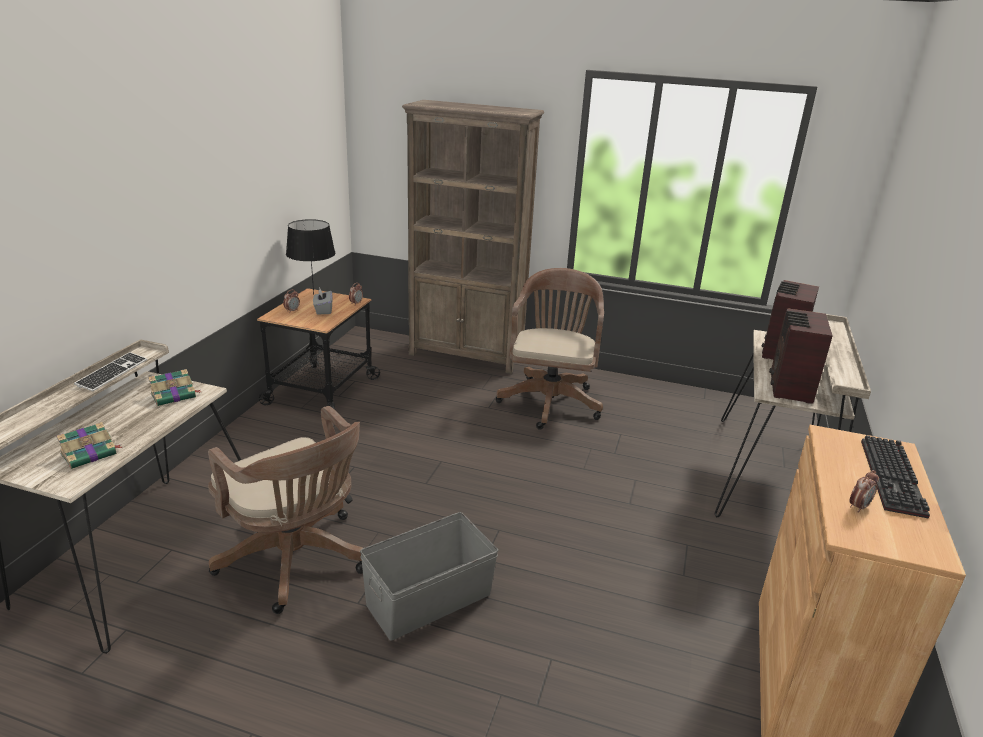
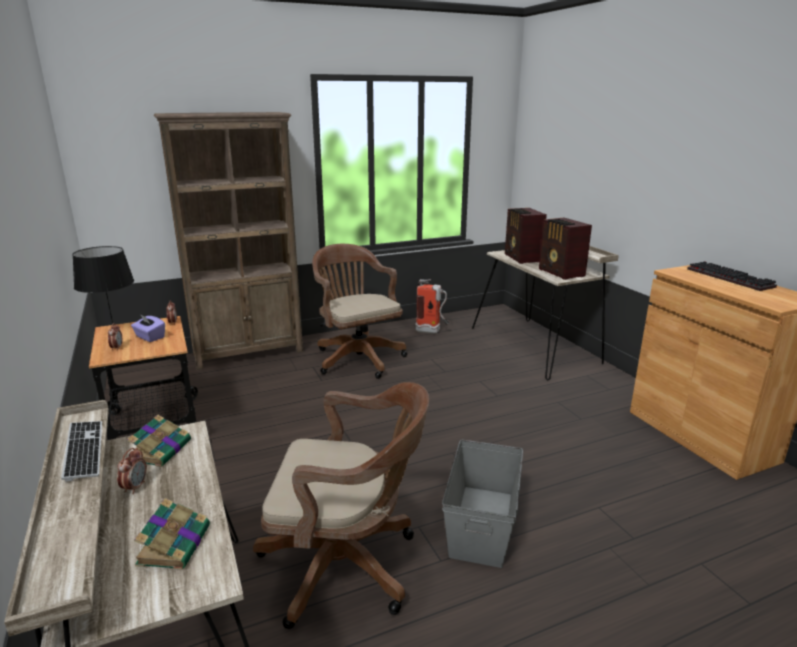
camera: 40 degrees left, 5 degrees down
grey tissue box [313,289,332,315] -> purple tissue box [131,314,165,342]
alarm clock [849,470,879,513] -> alarm clock moved to [117,448,147,494]
none -> fire extinguisher [415,279,449,334]

